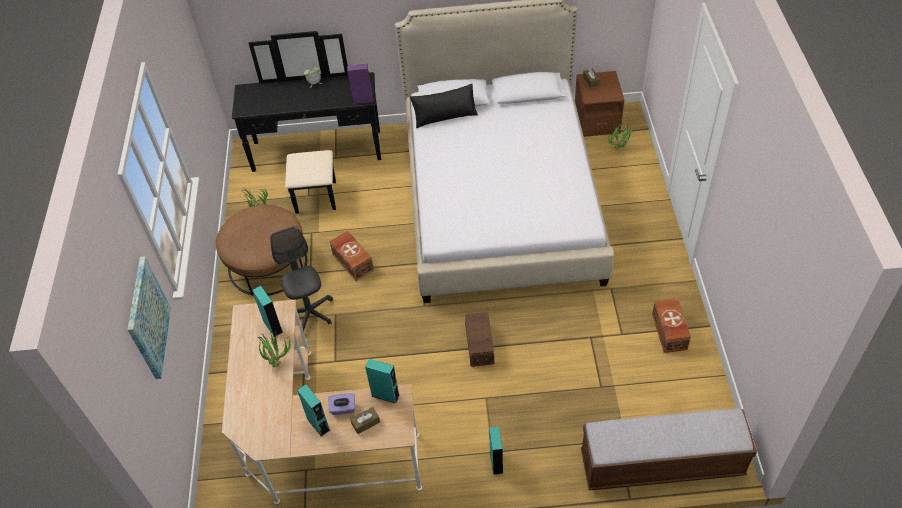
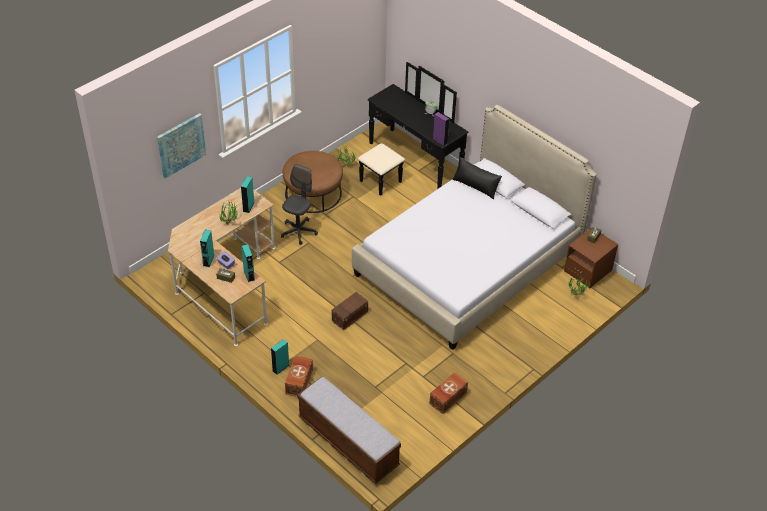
camera: 45 degrees right, 5 degrees down
brown storage box [329,231,374,281] -> brown storage box moved to [285,356,313,397]

